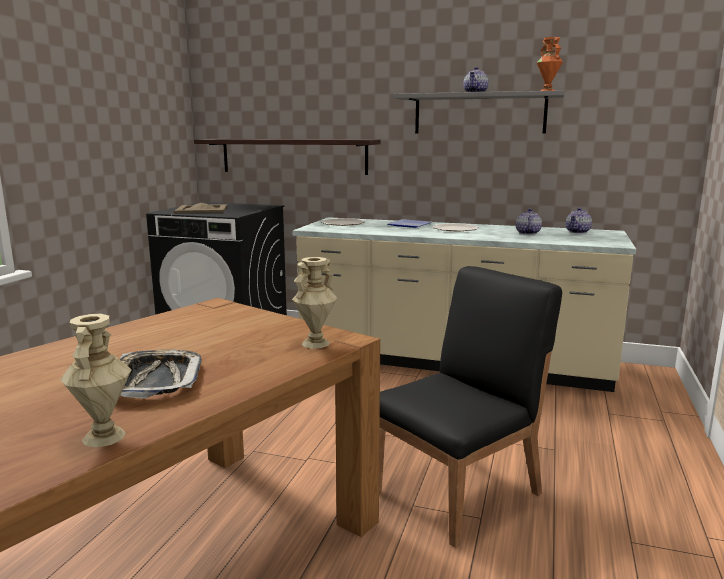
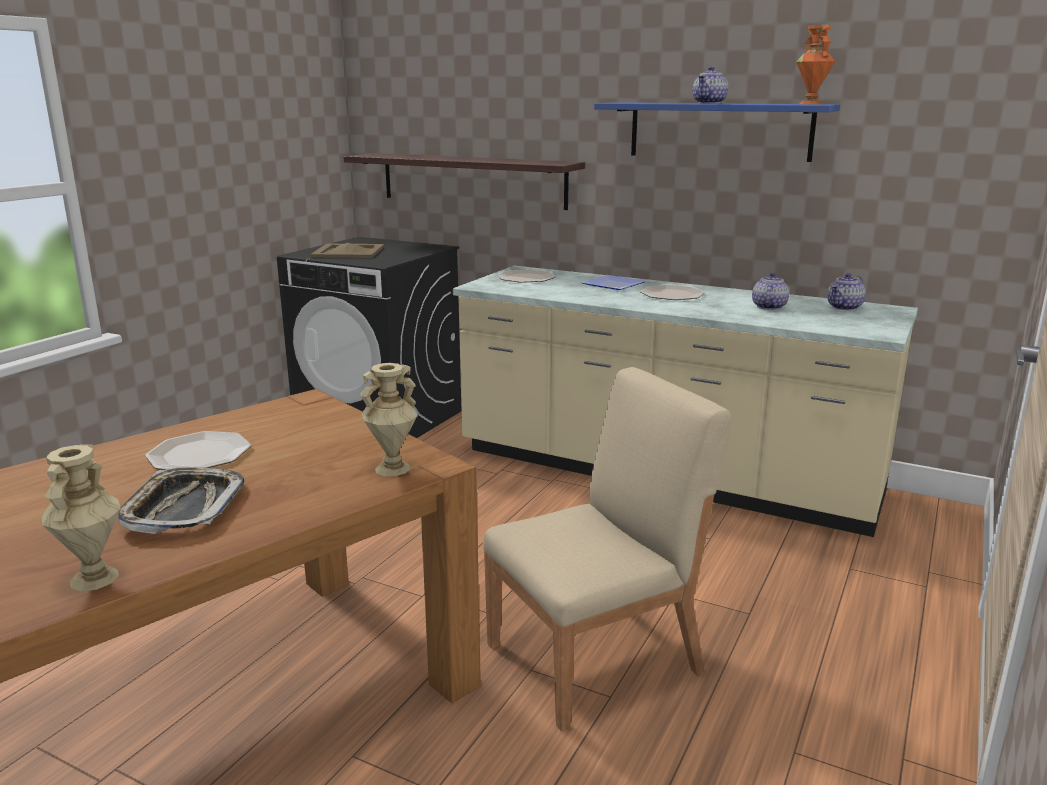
camera: 10 degrees right, 5 degrees up
black chair [379,266,562,548] -> beige chair [483,367,731,731]
grey shelf [393,90,564,134] -> blue shelf [594,102,840,162]
none -> plate [145,431,251,470]

